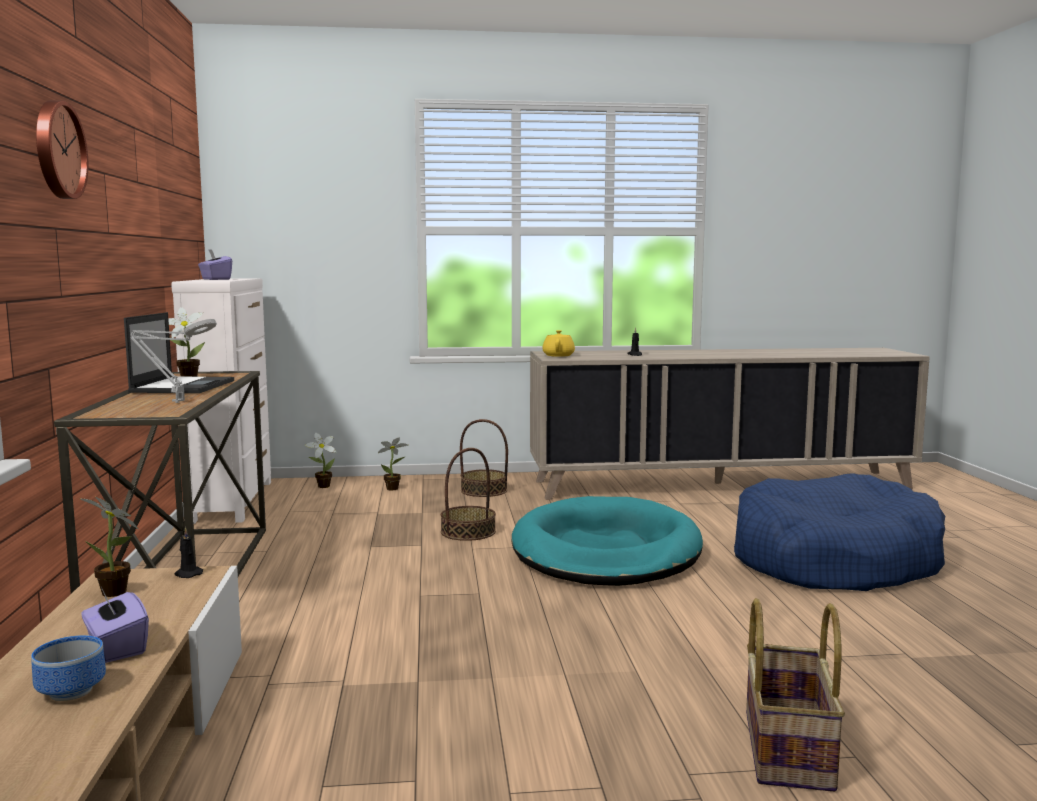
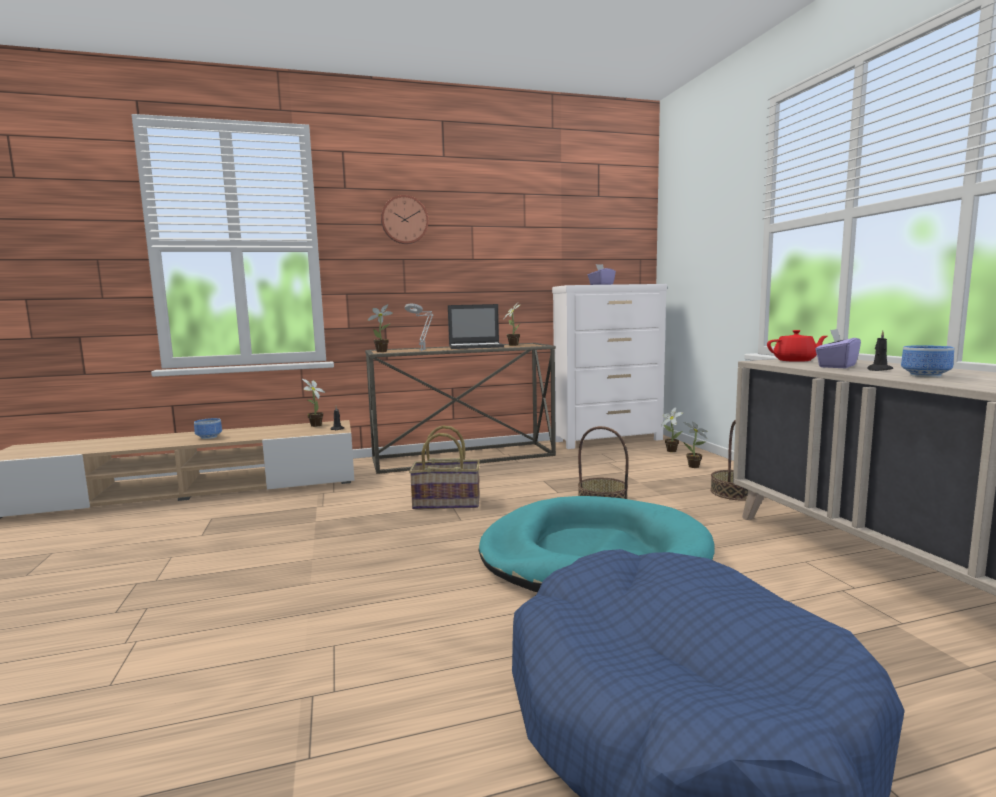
camera: 80 degrees right, 0 degrees up
purple tissue box [81,587,149,663] -> purple tissue box moved to [815,329,861,368]
yellow teapot [542,330,575,357] -> red teapot [767,330,827,362]
basket [746,598,845,792] -> basket moved to [409,425,480,509]
none -> potted plant [367,304,393,352]
none -> bowl [901,345,954,378]

